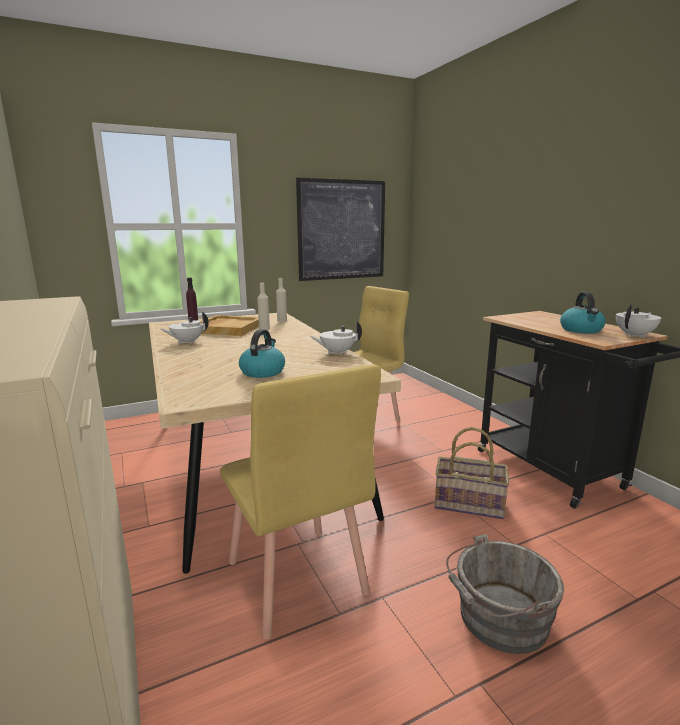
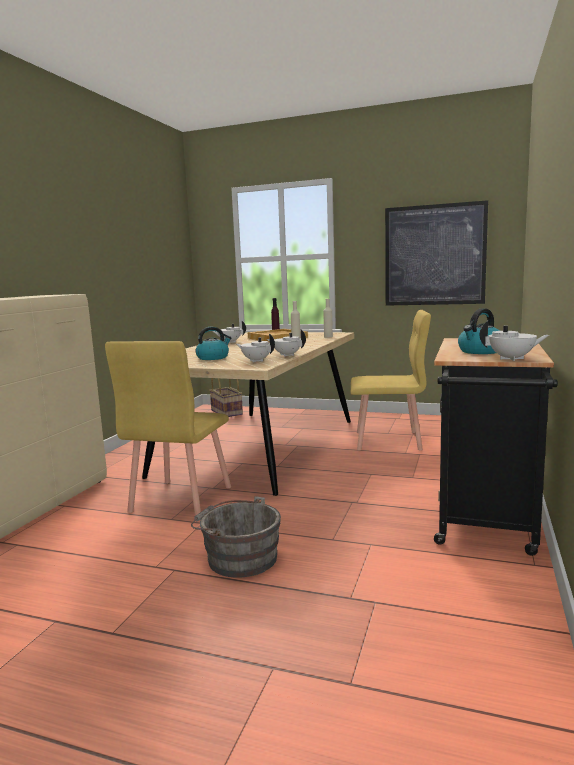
camera: 45 degrees right, 5 degrees down
basket [435,427,509,519] -> basket moved to [209,378,243,417]
none -> white teapot [237,334,275,362]

